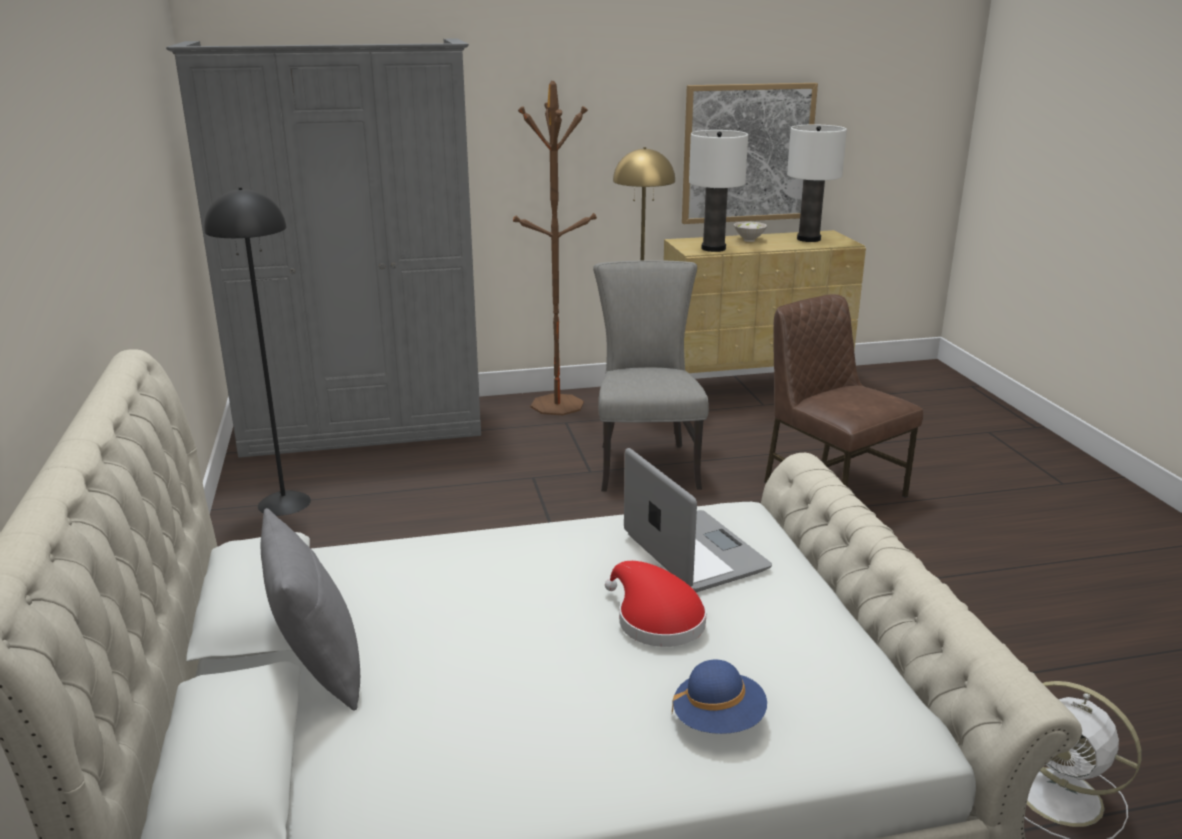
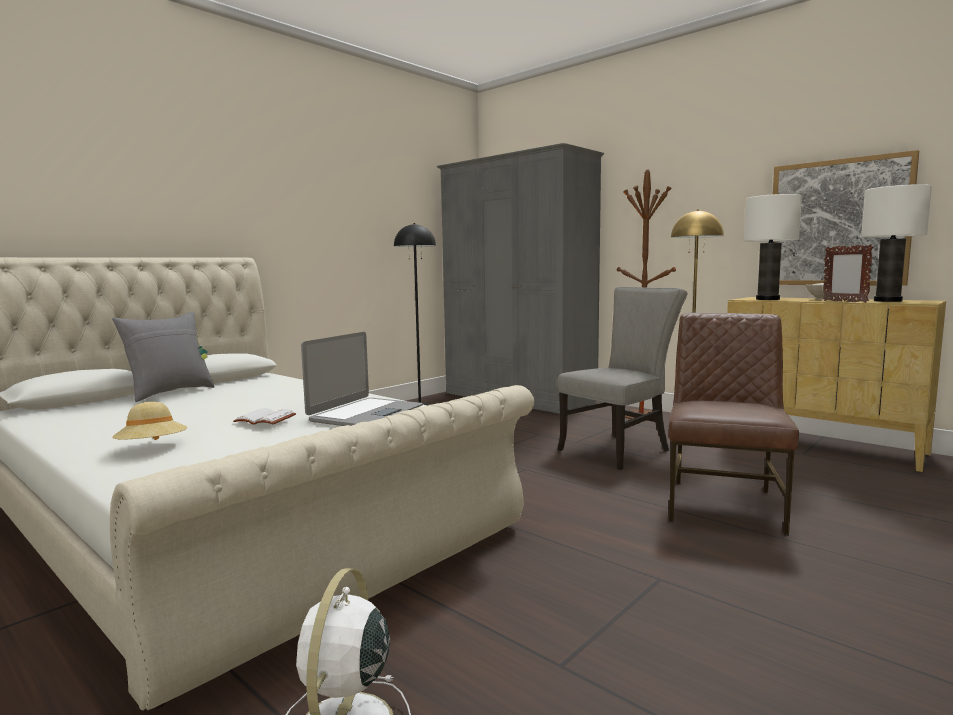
camera: 55 degrees right, 15 degrees down
red hat [605,561,706,647] -> white book [233,408,296,425]
blue hat [672,660,767,734] -> beige hat [112,402,187,440]
none -> picture frame [823,244,873,303]

